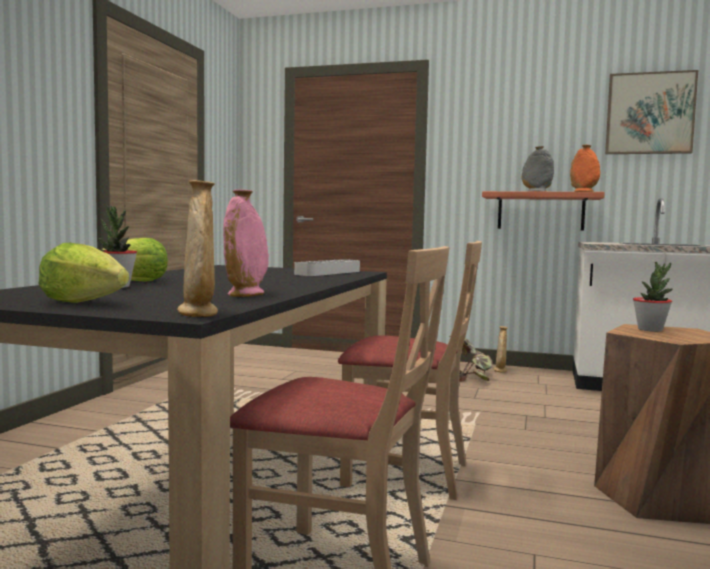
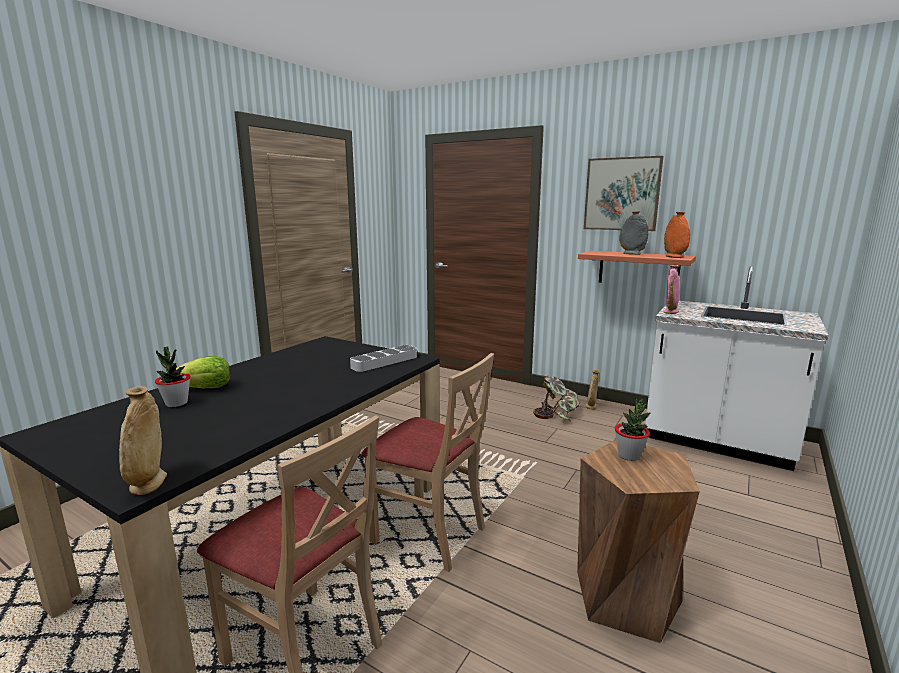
camera: 15 degrees right, 10 degrees up
lettuce [38,243,129,303] -> none
pink vase [223,189,269,297] -> pink vase moved to [663,265,680,314]
picture [605,70,698,154] -> picture moved to [584,156,664,231]

